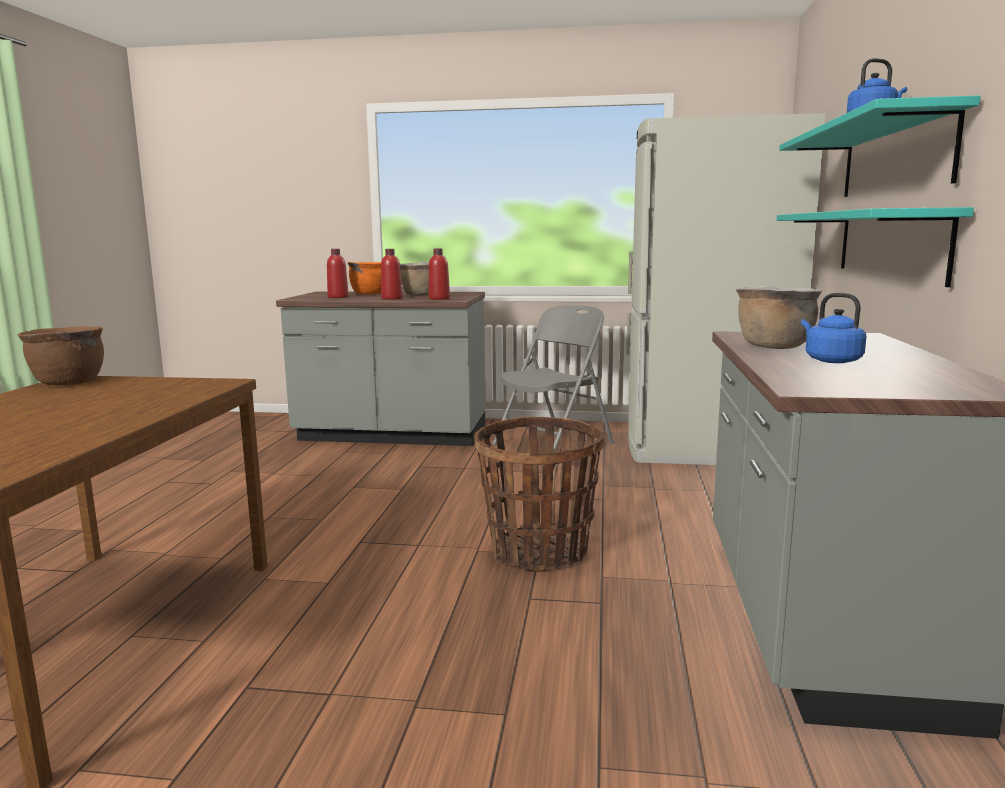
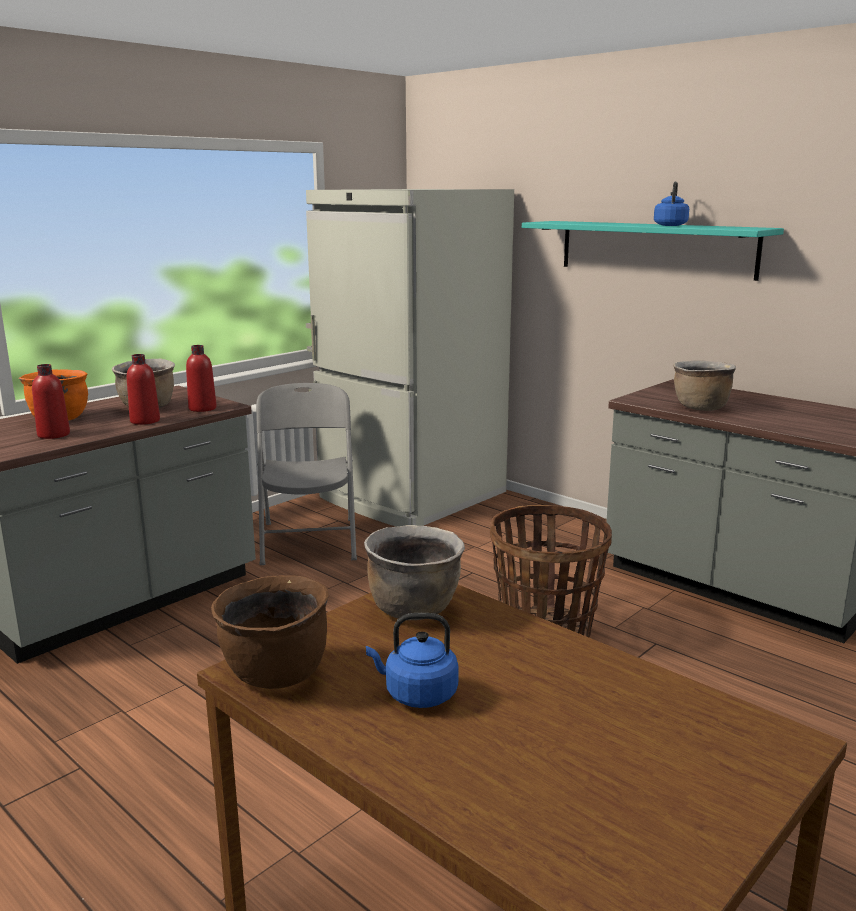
camera: 55 degrees left, 5 degrees up
turquoise shelf [777,207,974,287] -> none
blue kettle [801,293,866,363] -> blue kettle moved to [366,613,459,708]
none -> brown cooking pot [364,525,465,620]

